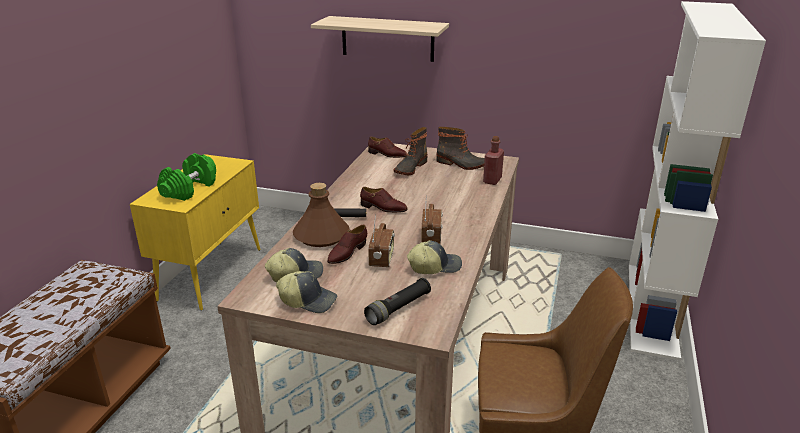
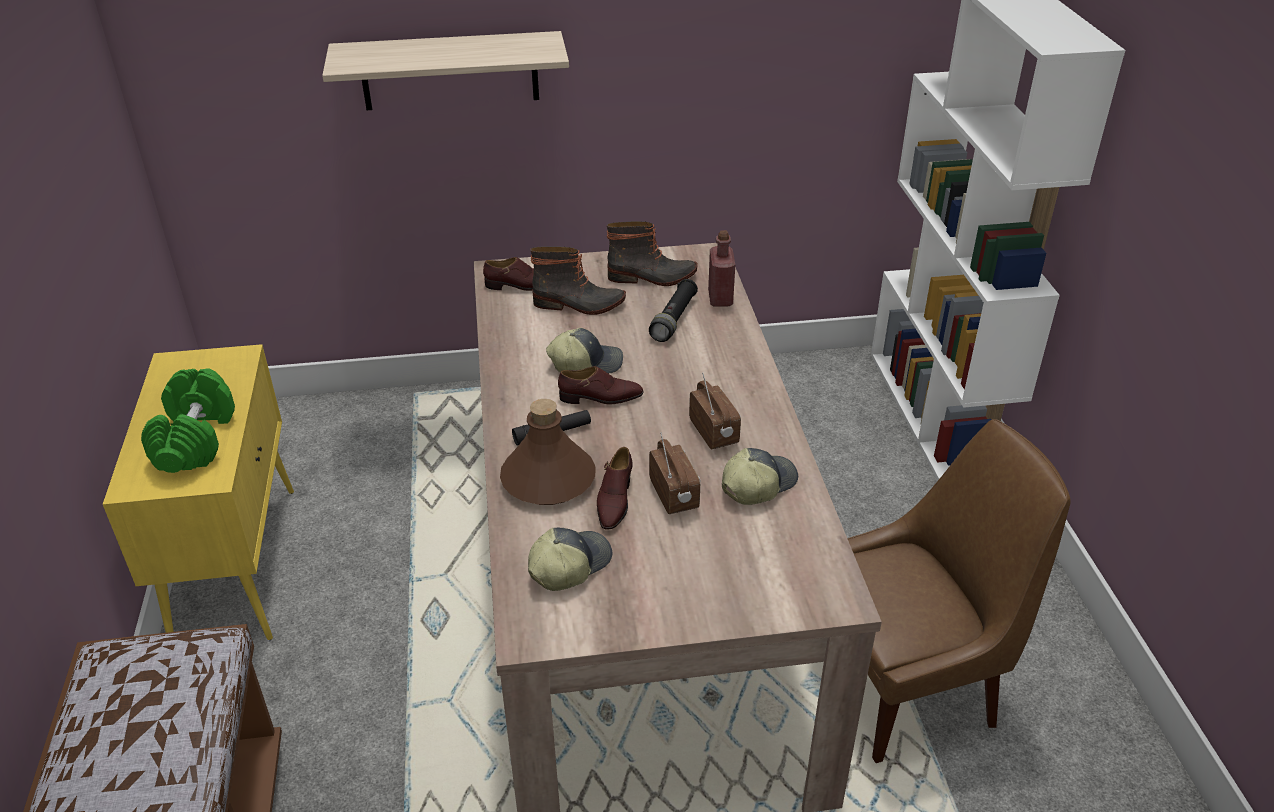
camera: 25 degrees left, 10 degrees up
cap [276,271,337,313] -> cap moved to [546,328,623,373]
black flashlight [364,278,431,325] -> black flashlight moved to [649,279,698,342]
boot [393,127,428,175] -> boot turned 90 degrees counterclockwise [531,246,626,315]

